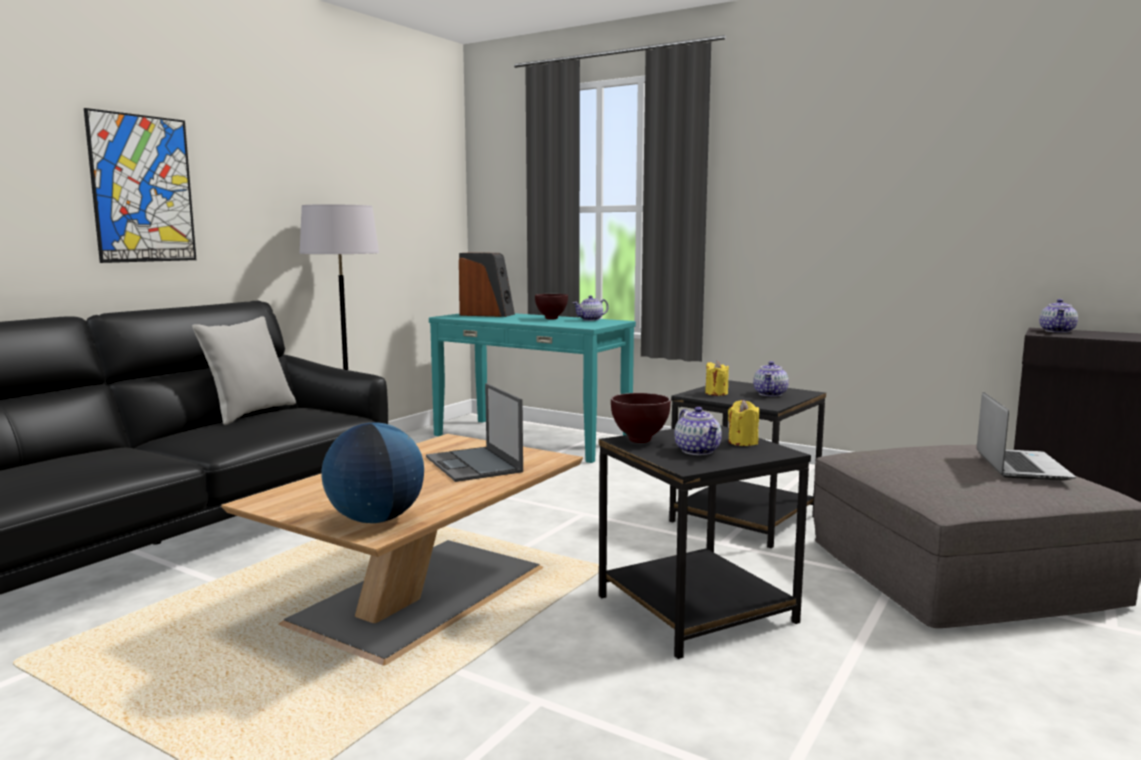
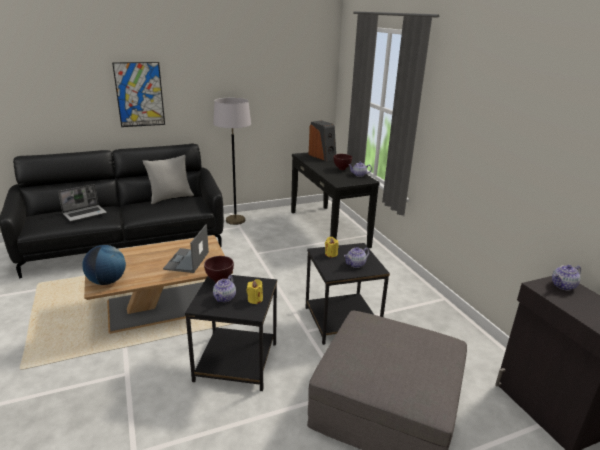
camera: 35 degrees right, 15 degrees up
turquoise console table [429,313,636,463] -> black console table [291,152,380,248]
laptop [977,392,1076,481] -> laptop moved to [58,184,107,221]

